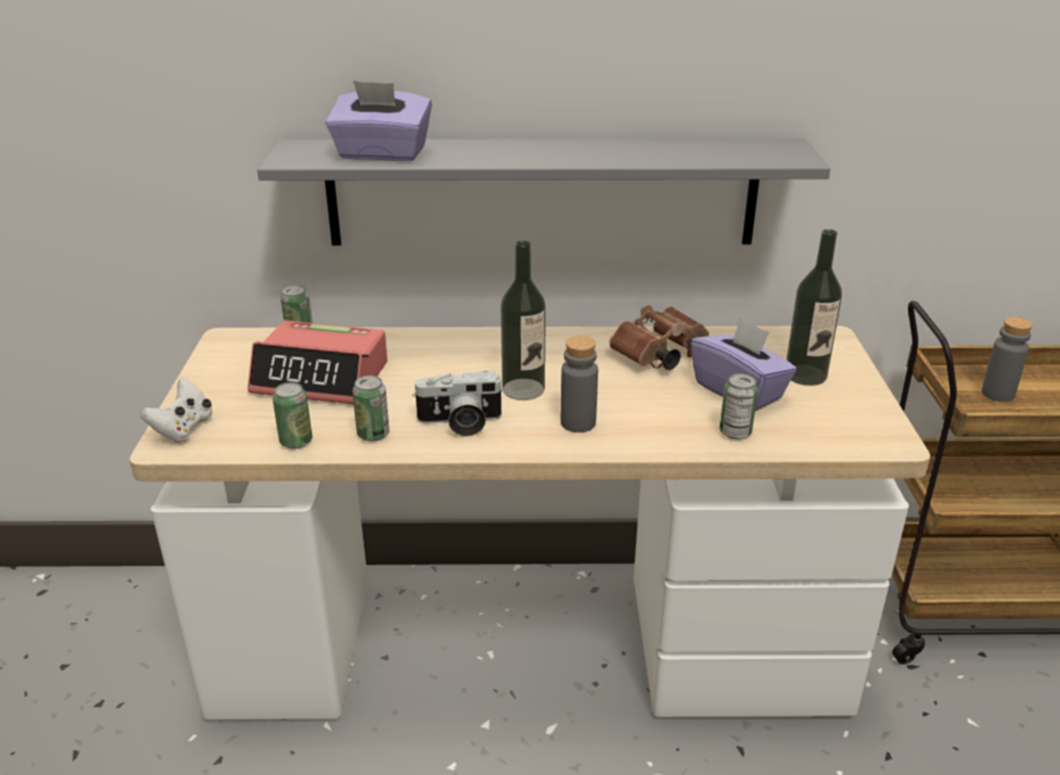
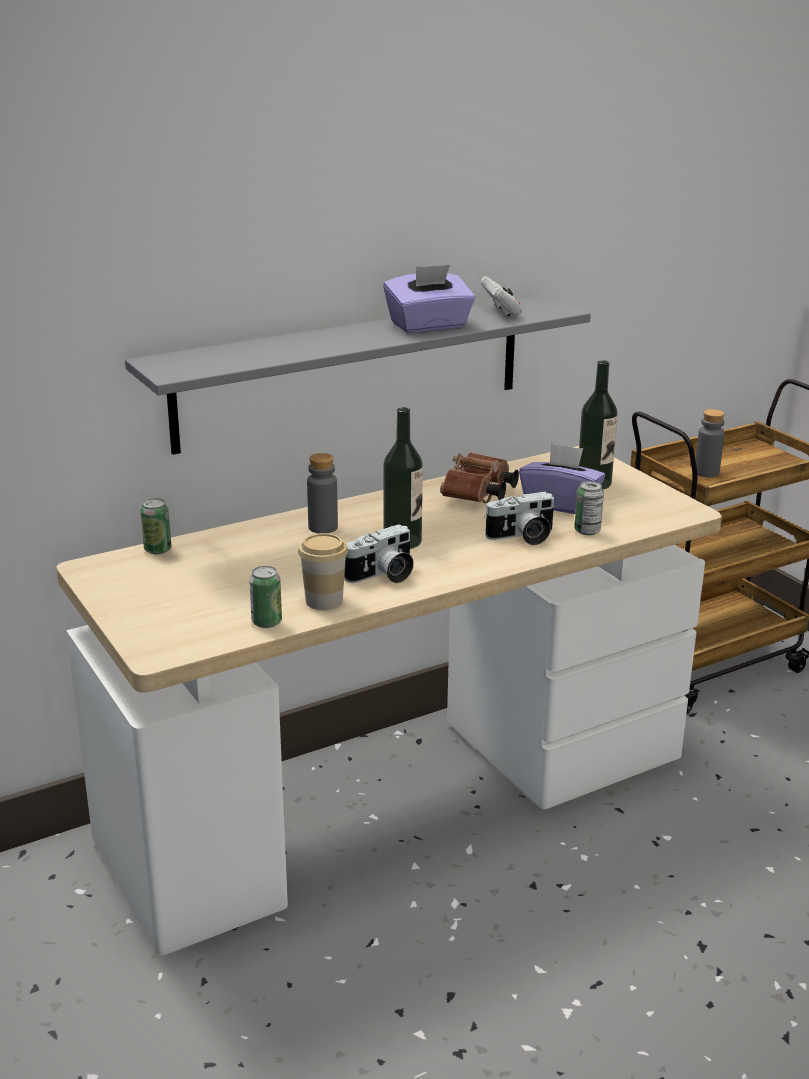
camera: 30 degrees left, 5 degrees down
white game controller [140,377,213,442] -> white game controller moved to [480,276,522,316]
alarm clock [248,320,388,404] -> none
purple tissue box [326,81,432,161] -> purple tissue box moved to [384,265,475,333]
can [352,376,389,441] -> cup [298,533,348,610]
grey bottle [561,336,598,433] -> grey bottle moved to [307,453,338,533]
none -> camera [484,491,555,545]

